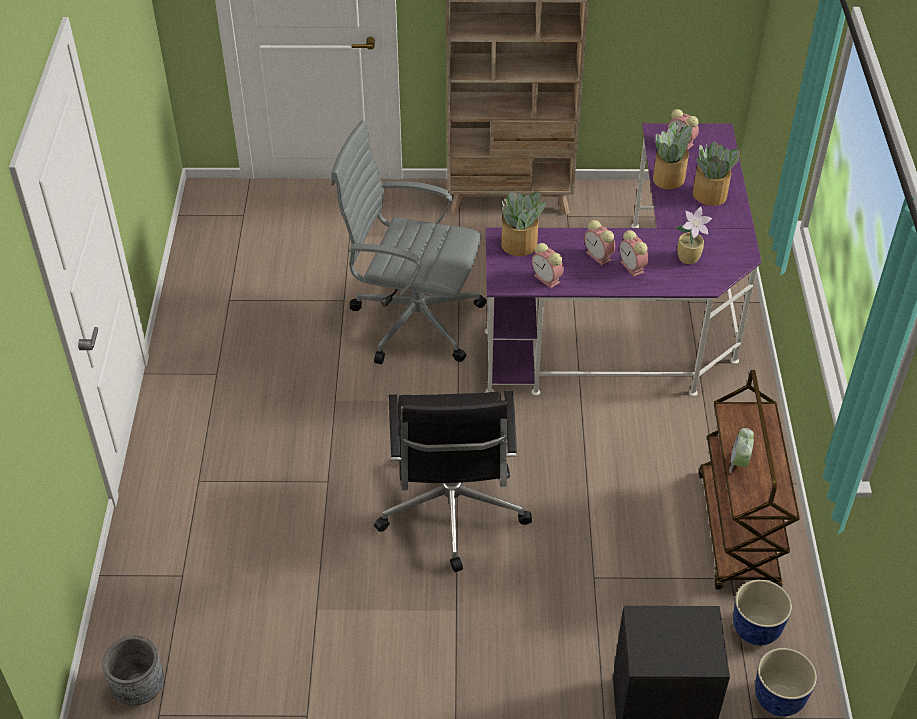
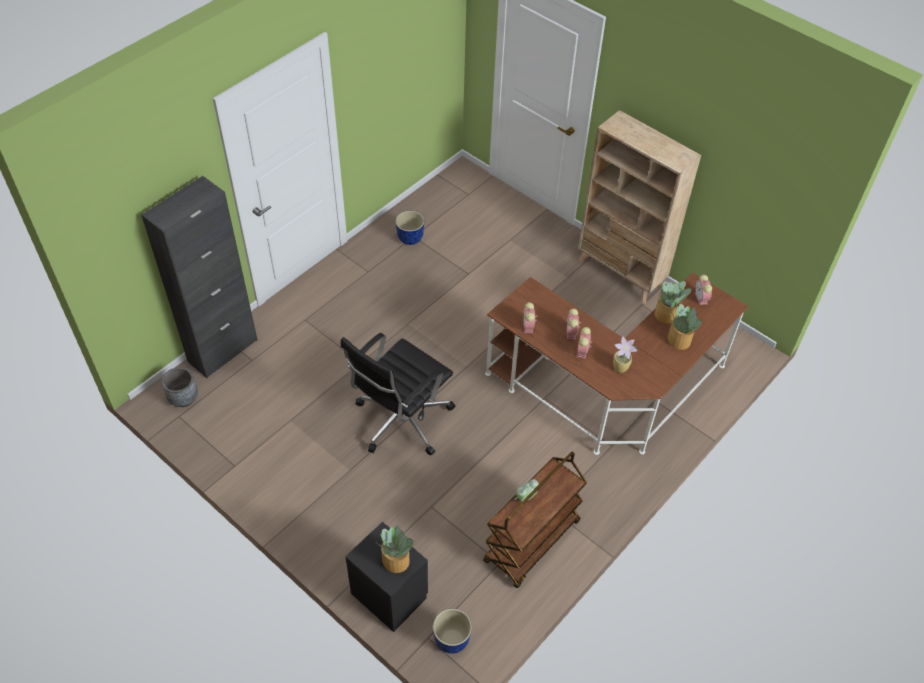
camera: 40 degrees right, 5 degrees up
grey office chair [331,120,487,364] -> none
purple desk [485,123,761,396] -> brown desk [485,272,749,455]
potted plant [501,192,546,256] -> potted plant moved to [377,526,414,573]
planter [733,580,792,645] -> planter moved to [395,211,424,245]
none -> black cabinet [141,176,257,378]

